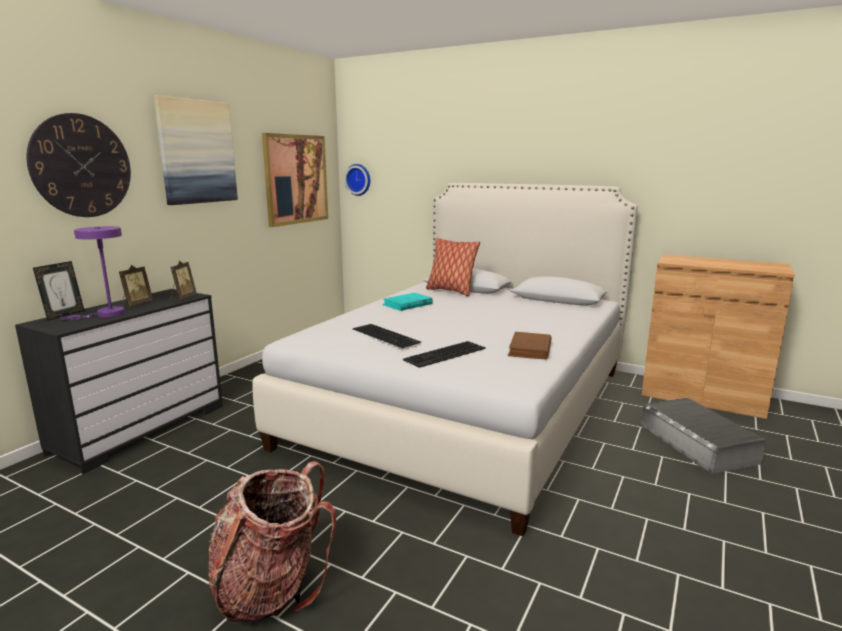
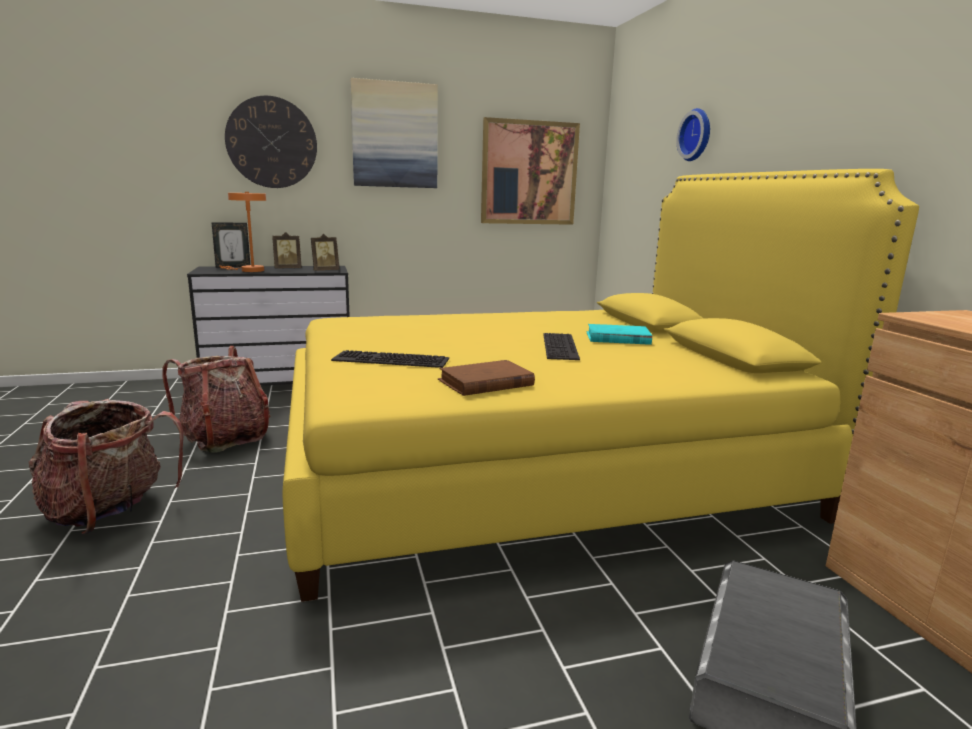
camera: 45 degrees right, 0 degrees up
purple table lamp [60,226,125,320] -> orange table lamp [219,192,266,272]
white bed [252,183,638,536] -> yellow bed [283,169,919,602]
wall clock [344,164,370,196] -> wall clock moved to [676,108,710,161]
keyboard [353,324,421,348] -> keyboard moved to [543,333,580,360]
turquoise book [382,293,433,311] -> turquoise book moved to [586,324,652,345]
pillow [426,238,480,296] -> none
none -> backpack [162,346,270,453]

